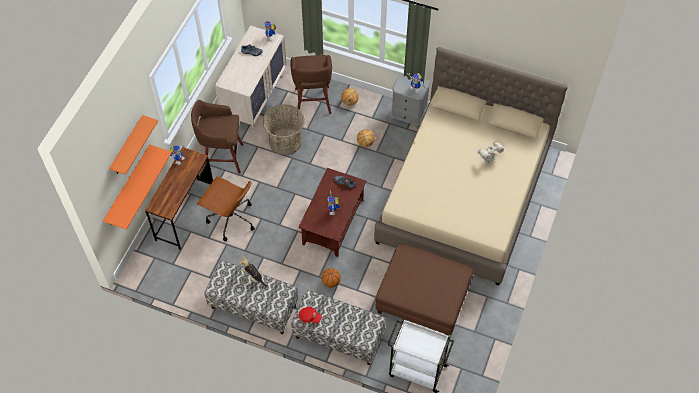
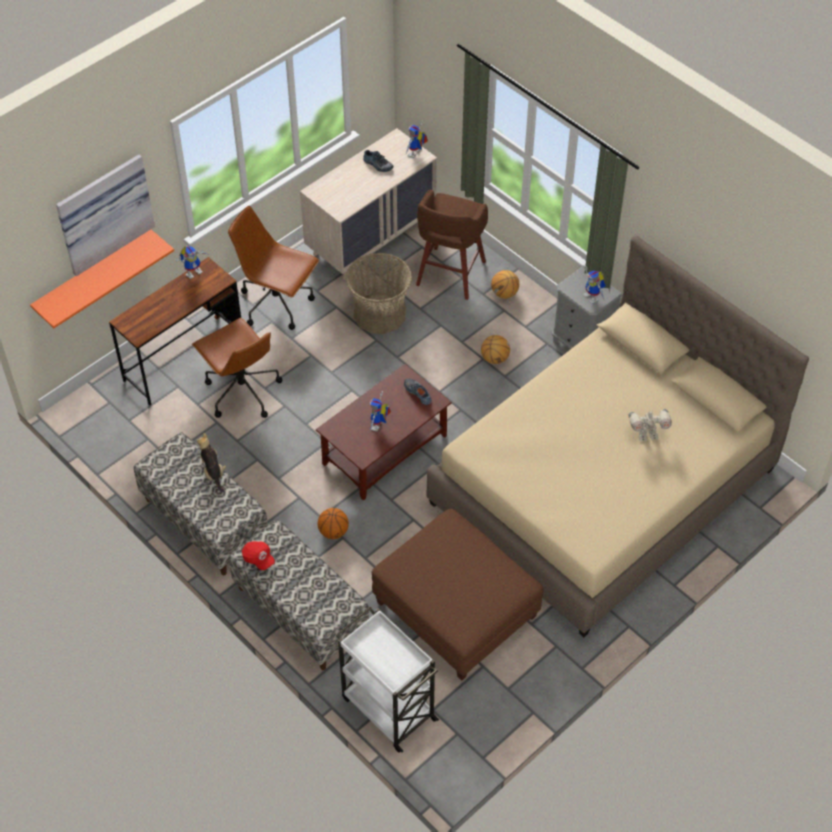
camera: 25 degrees right, 5 degrees down
orange shelf [109,115,158,175] -> picture [56,155,155,276]
brown stool [191,100,243,173] -> brown office chair [228,206,319,330]

